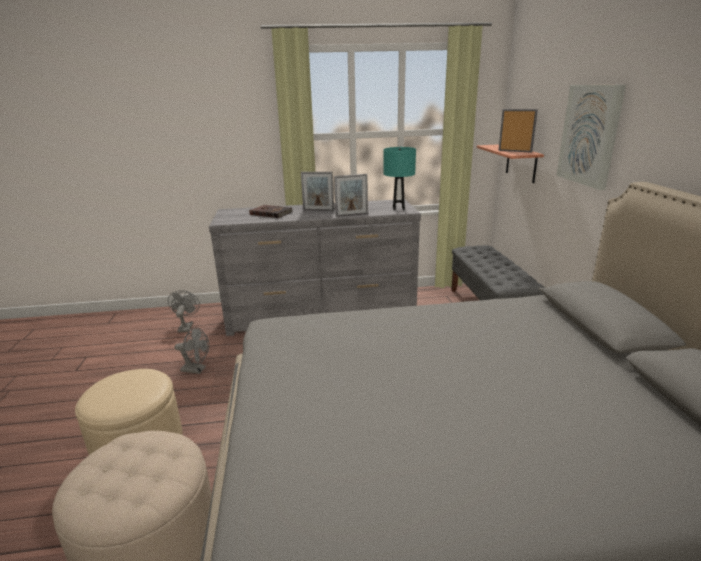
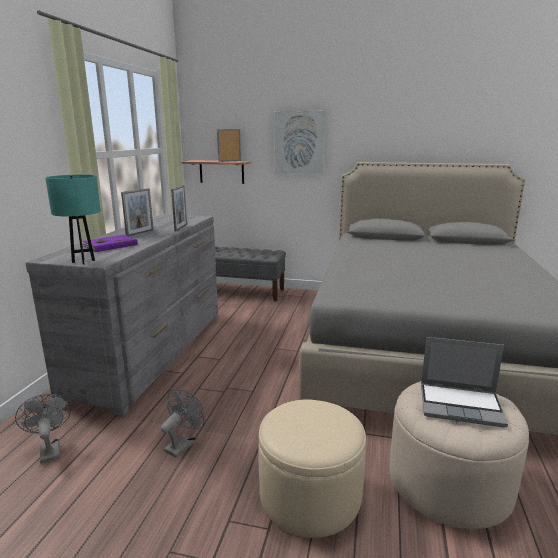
camera: 70 degrees left, 5 degrees down
grey fan [168,290,200,332] -> grey fan turned 45 degrees clockwise [15,394,71,464]
brown book [249,205,293,218] -> purple book [82,235,138,252]
turquoise table lamp [384,147,416,210] -> turquoise table lamp moved to [45,175,101,264]
none -> laptop [421,337,508,428]

